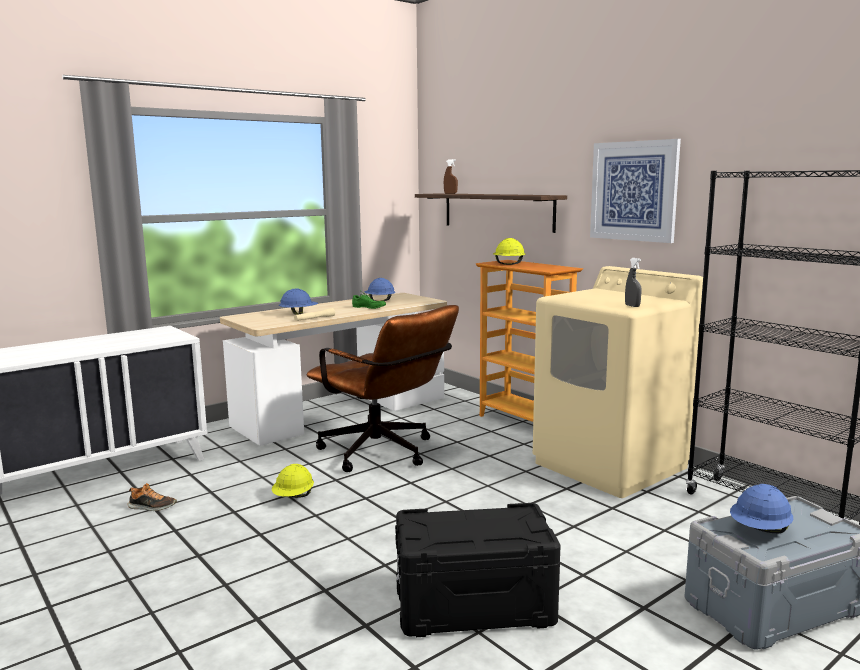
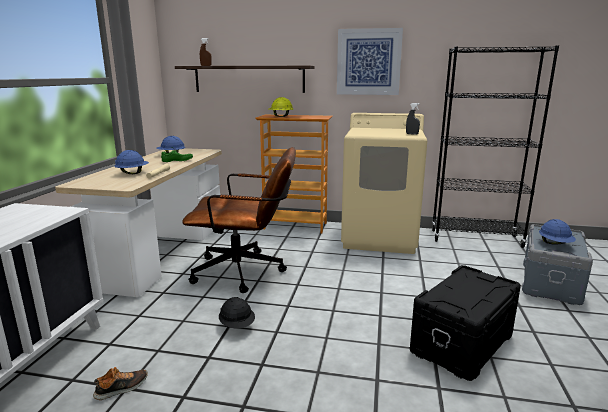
camera: 40 degrees left, 5 degrees up
yellow hard hat [272,464,314,498] -> black hard hat [219,297,255,328]

